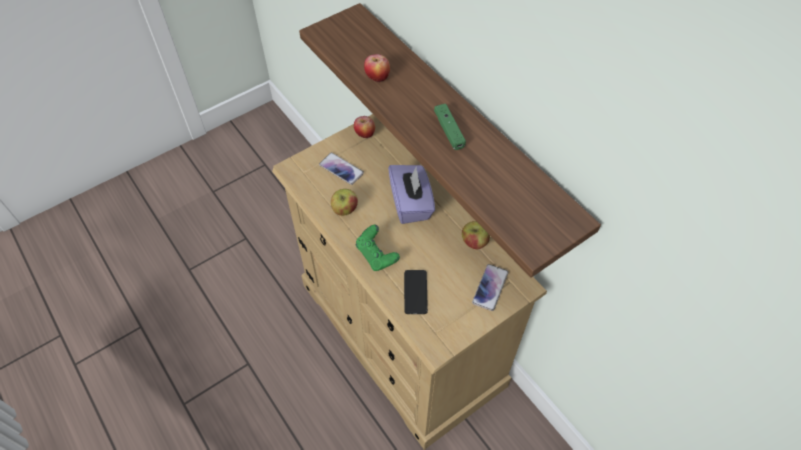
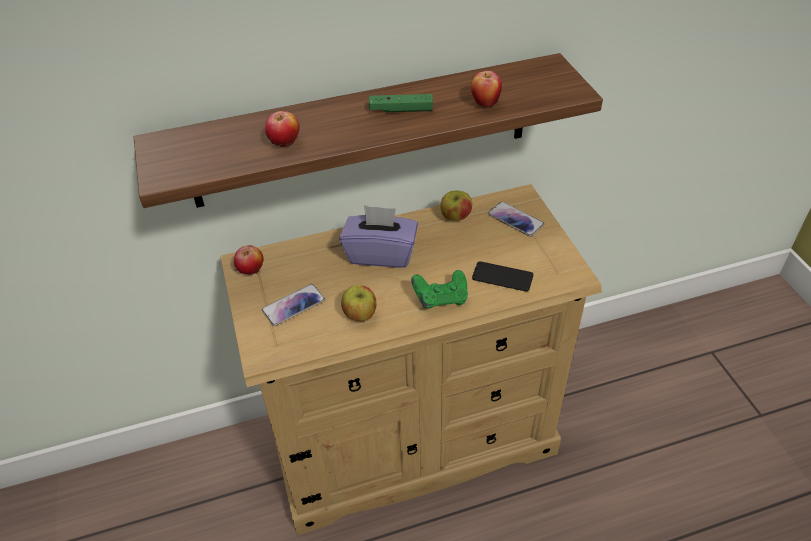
camera: 70 degrees left, 10 degrees down
none -> apple [471,71,502,107]

